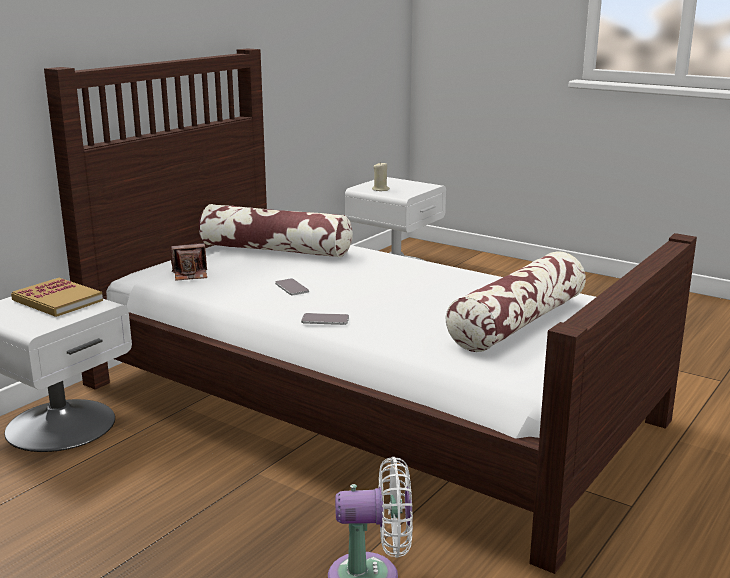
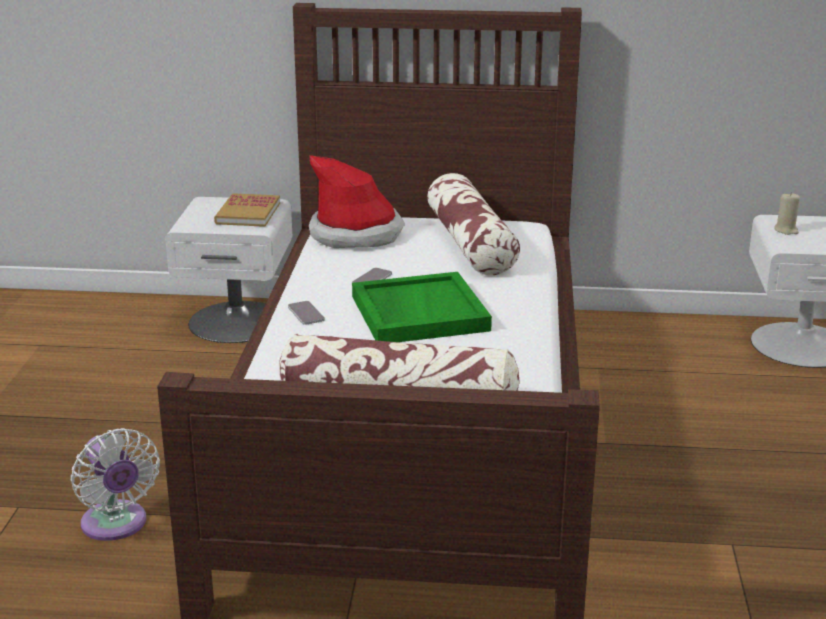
camera: 60 degrees right, 5 degrees up
camera [170,243,207,281] -> hat [309,155,405,248]
none -> green tray [352,272,492,342]

